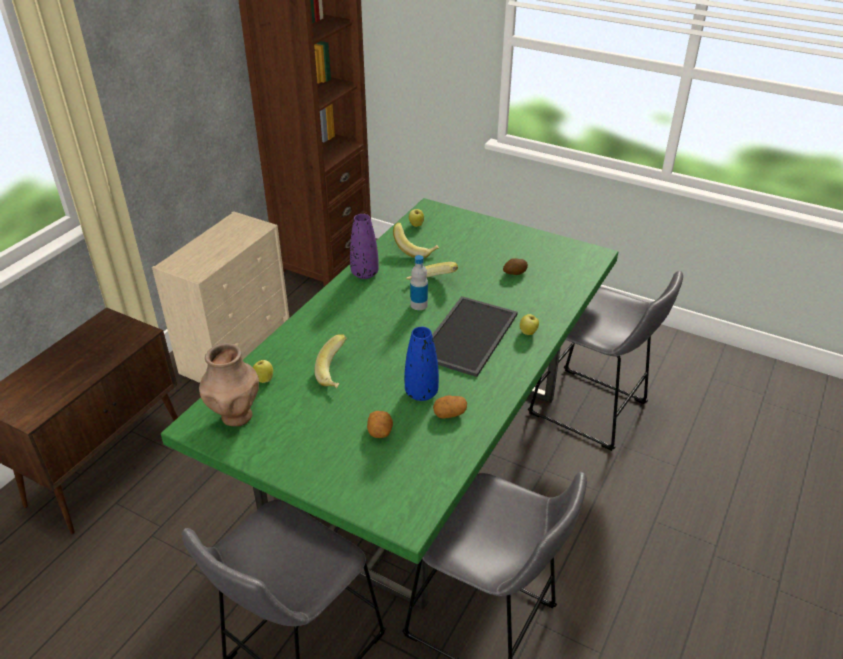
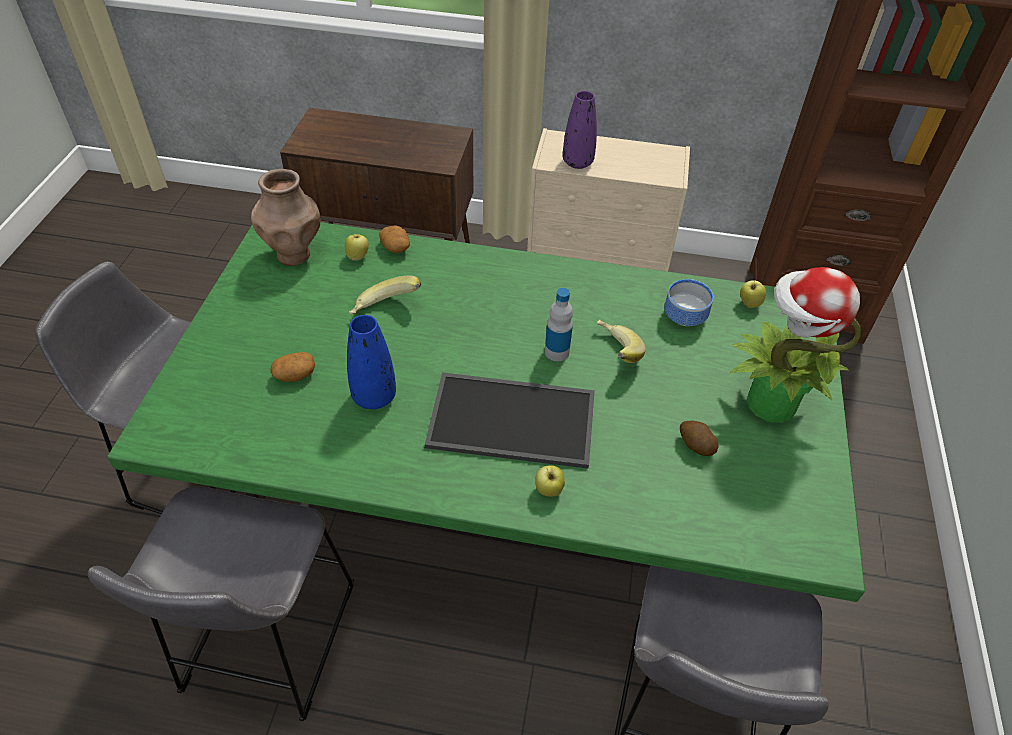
camera: 70 degrees right, 10 degrees up
purple vase [350,214,379,279] -> purple vase moved to [563,91,597,169]
banana [393,223,439,258] -> bowl [664,279,713,326]
potato [433,395,467,418] -> potato moved to [379,225,410,253]
none -> potted plant [730,267,861,423]

